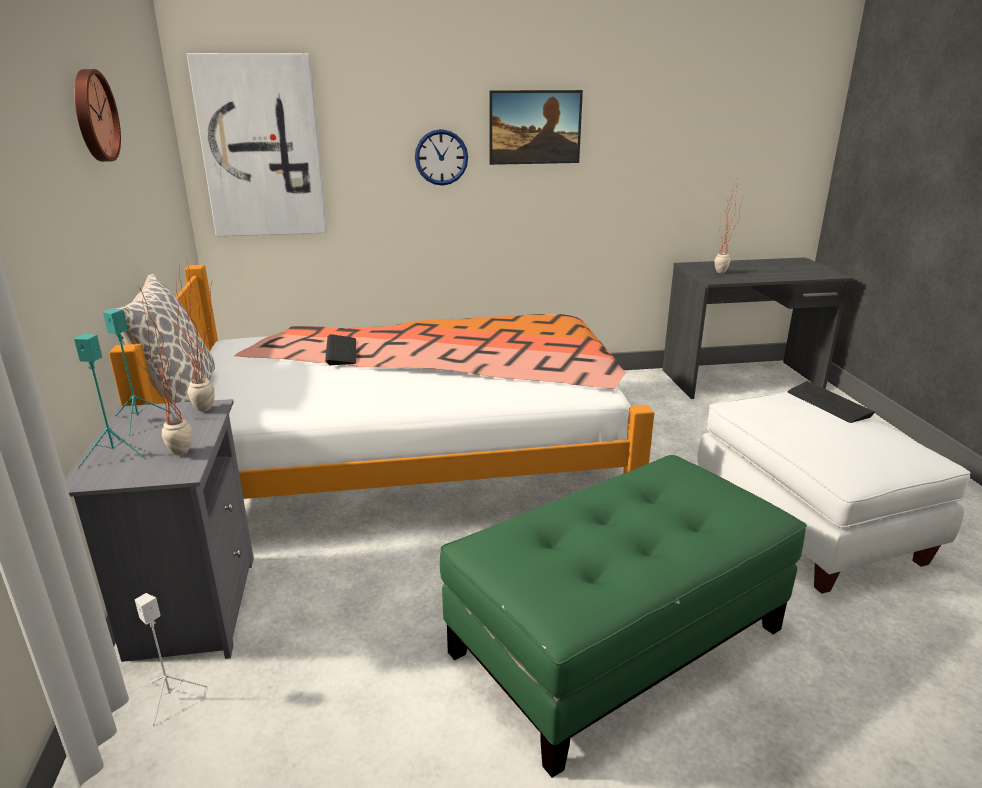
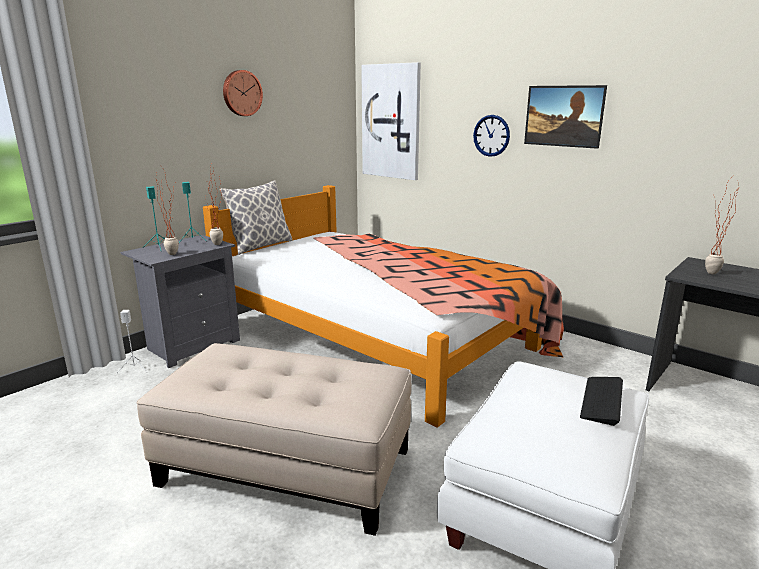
camera: 50 degrees right, 5 degrees down
keyboard [325,334,356,365] -> none
green ottoman [440,455,807,778] -> beige ottoman [136,343,411,536]

